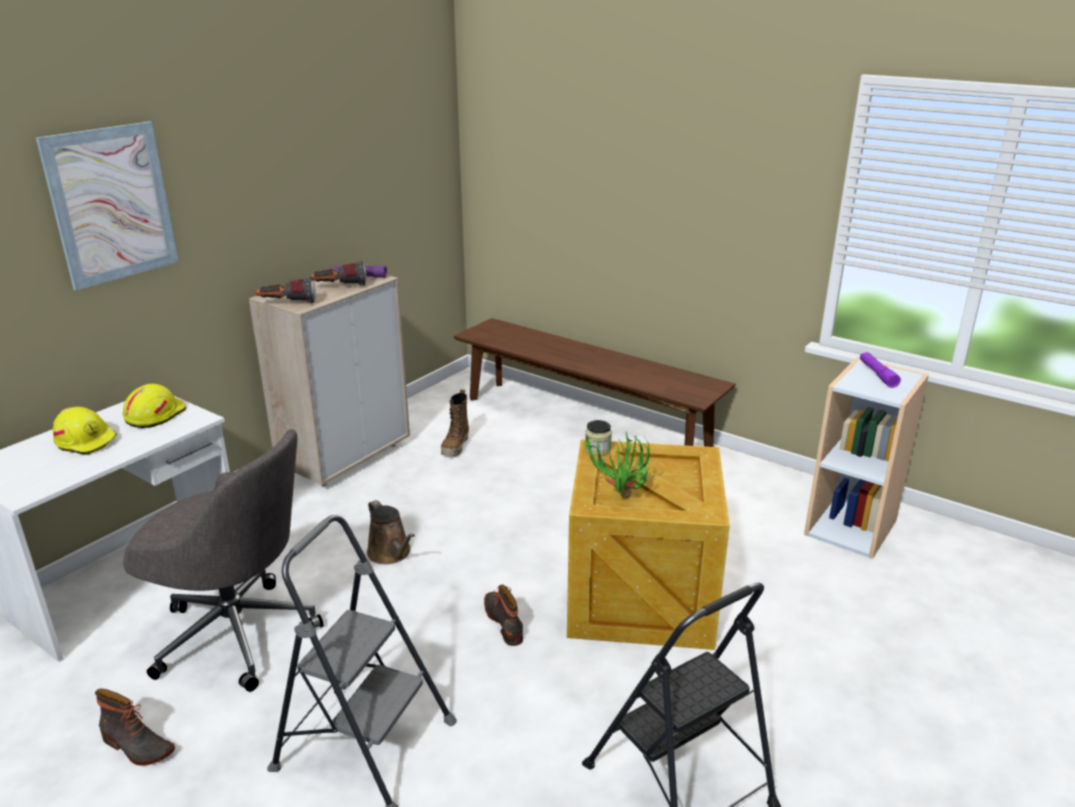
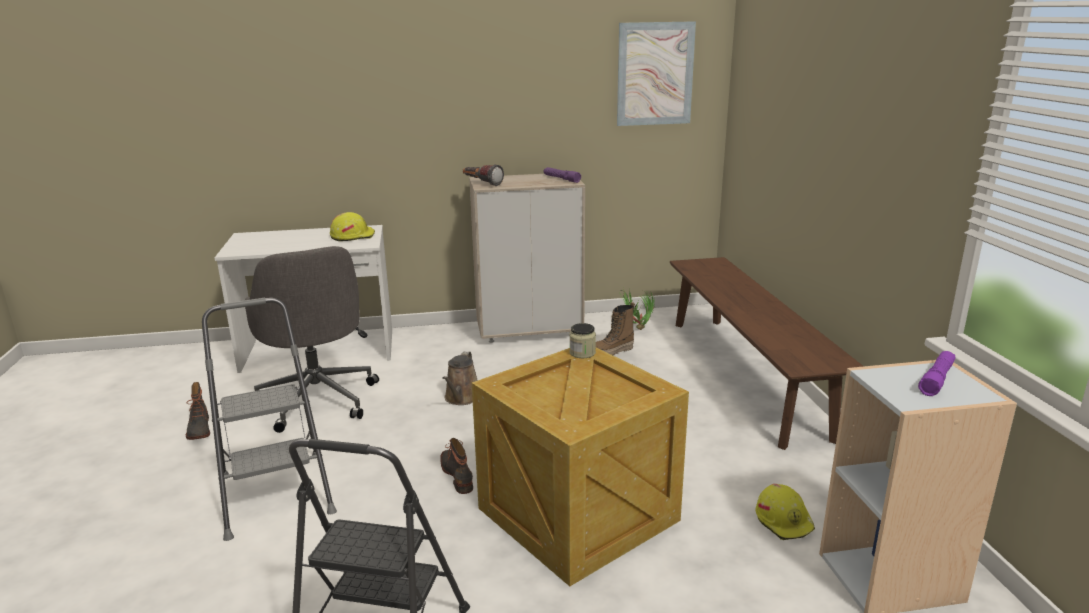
camera: 45 degrees right, 5 degrees down
picture [36,121,178,290] -> picture moved to [617,21,696,126]
yellow hard hat [53,407,117,455] -> yellow hard hat moved to [756,484,815,540]
flashlight [310,261,367,286] -> none
boot [484,585,523,646] -> boot turned 45 degrees counterclockwise [440,438,473,494]
potted plant [588,432,651,498] -> potted plant moved to [619,288,655,330]

